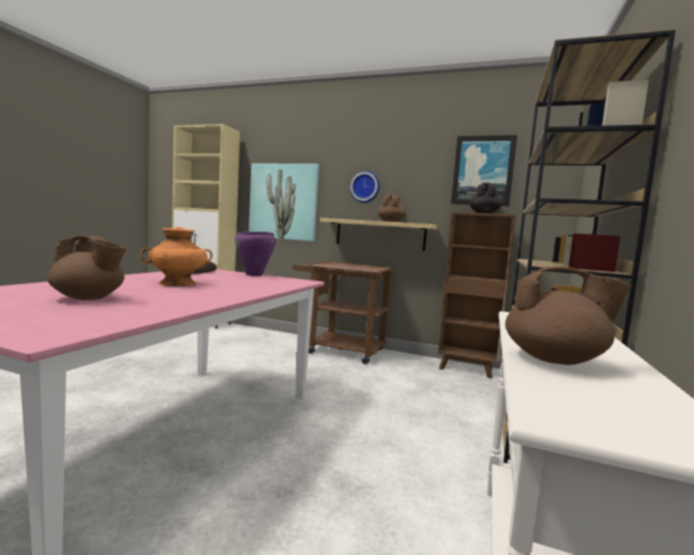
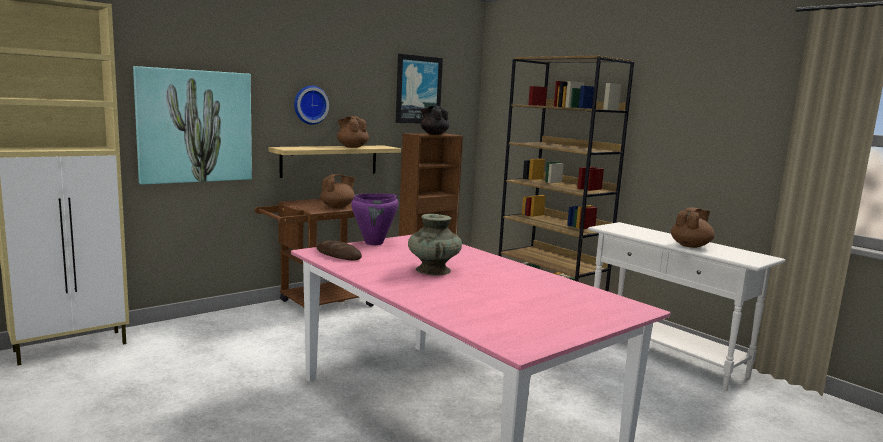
camera: 60 degrees left, 5 degrees up
brown teapot [47,236,127,300] -> brown teapot moved to [320,174,355,208]
orange vase [141,227,213,286] -> turquoise vase [408,214,462,276]

